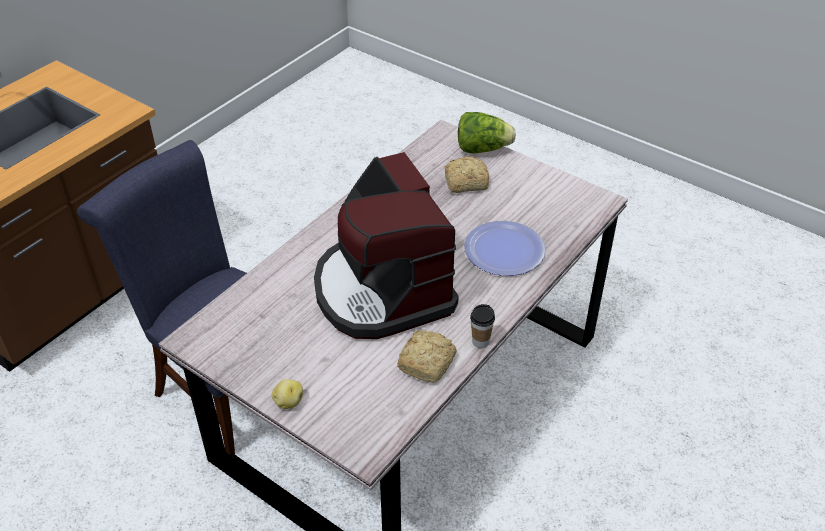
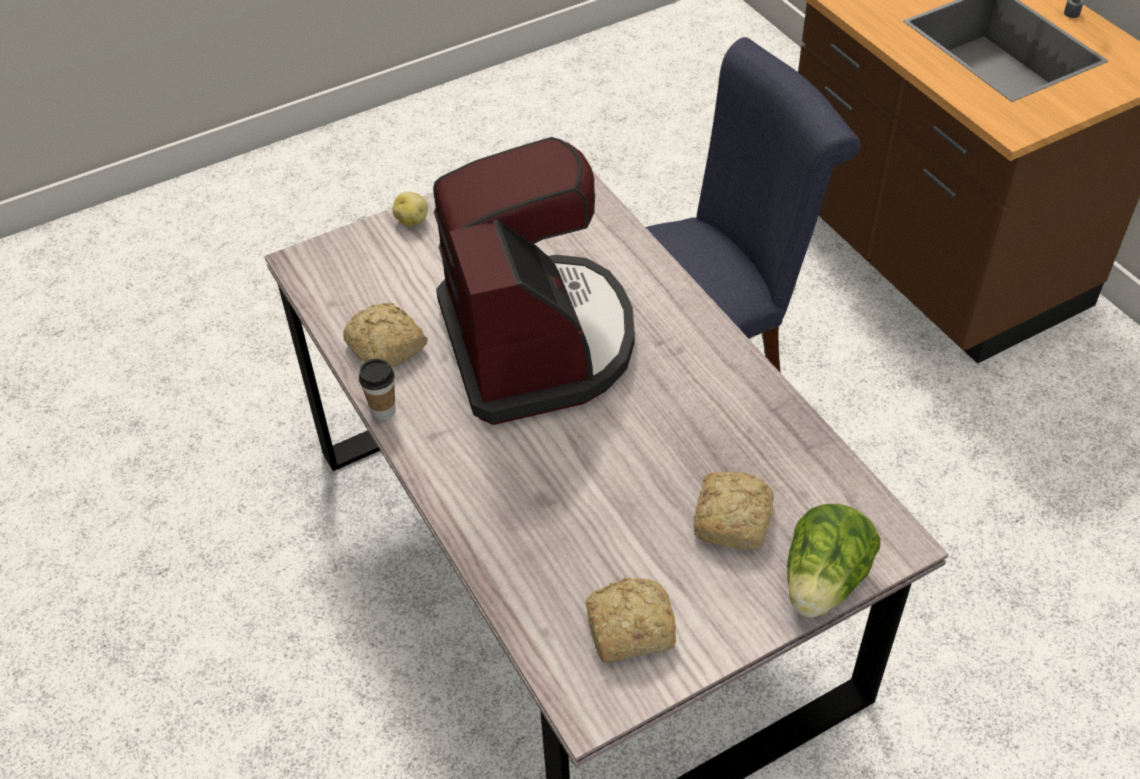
camera: 115 degrees right, 5 degrees up
coffee machine [314,152,459,339] -> coffee machine turned 75 degrees clockwise [433,137,635,425]
plate [464,221,546,276] -> none
none -> bread [585,577,676,663]

